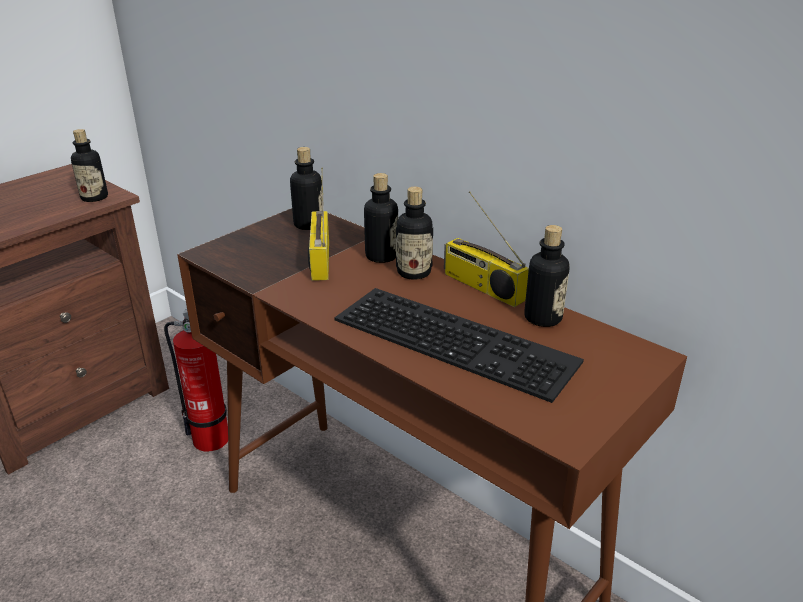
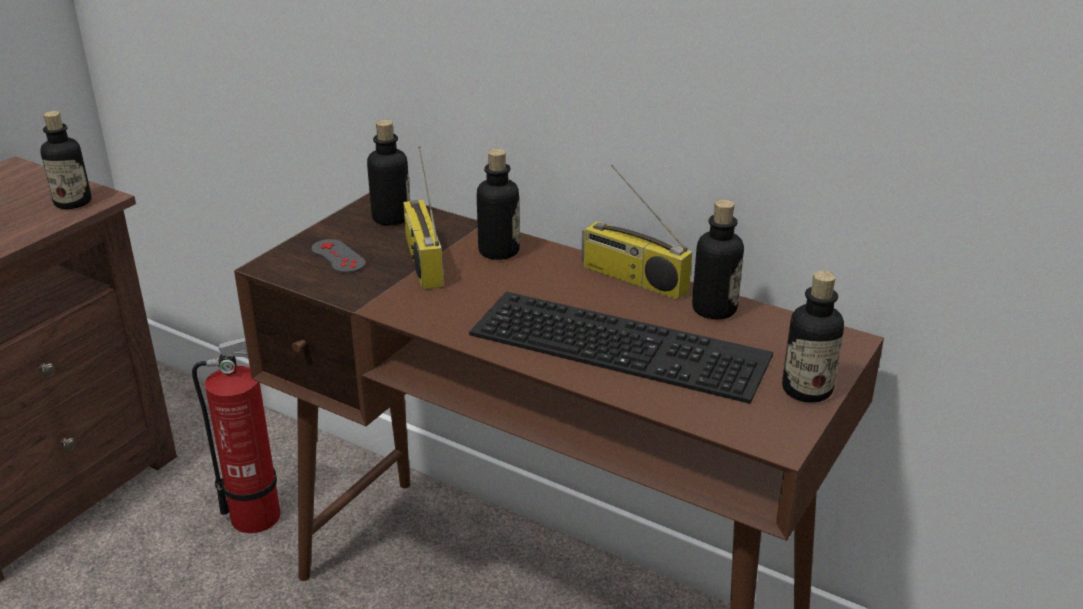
camera: 10 degrees left, 0 degrees up
bottle [396,187,433,280] -> bottle moved to [782,271,844,403]
none -> grey game controller [311,239,366,274]

